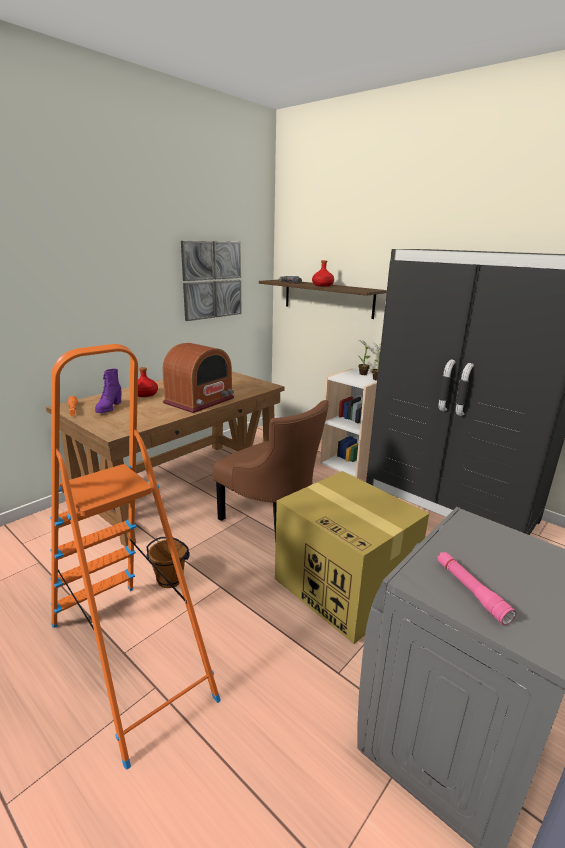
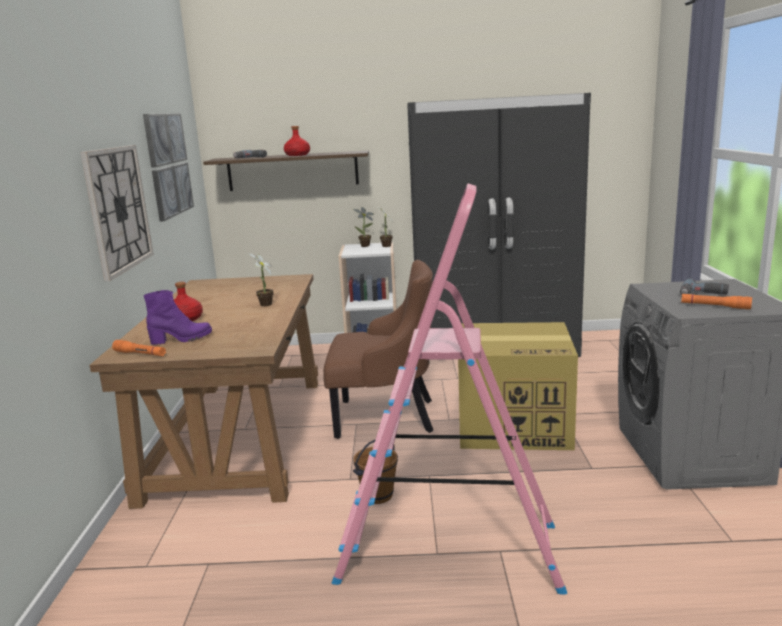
camera: 40 degrees left, 5 degrees down
orange step ladder [50,344,221,770] -> pink step ladder [332,184,567,595]
purple boot [95,369,121,413] -> purple boot turned 75 degrees counterclockwise [143,290,212,345]
radio [163,343,234,413] -> potted plant [248,253,274,306]
pink flashlight [437,552,516,625] -> orange flashlight [681,294,752,309]
none -> wall clock [80,145,154,281]
none -> power drill [680,278,729,295]

